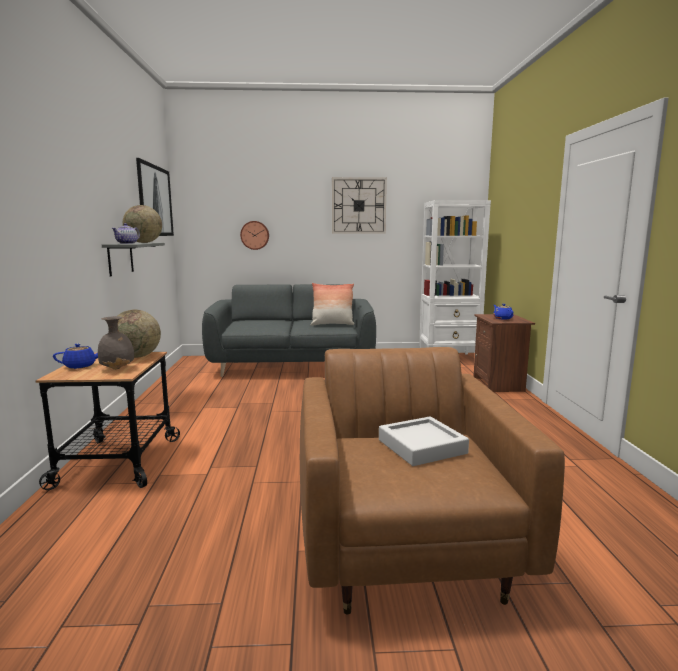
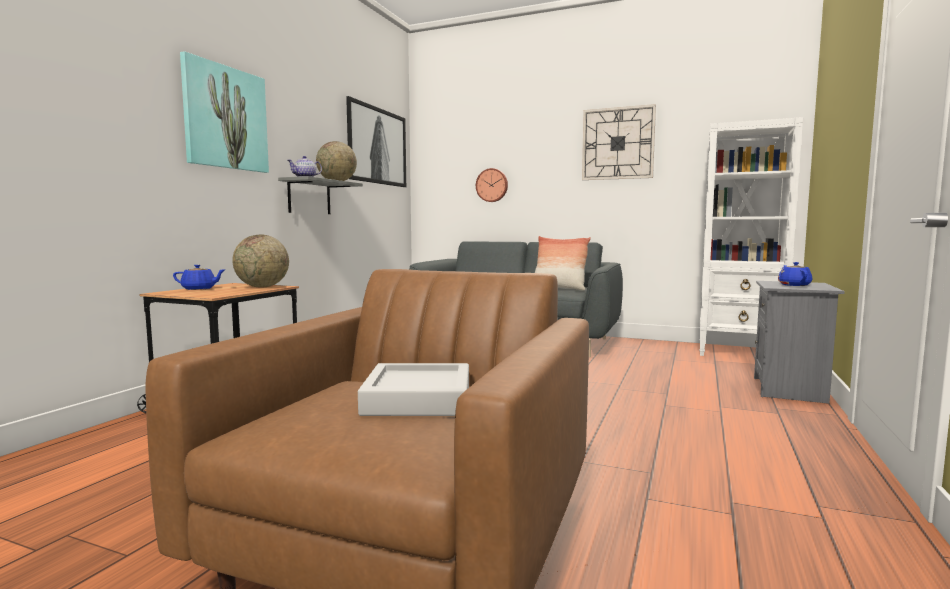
camera: 25 degrees right, 5 degrees down
grey vase [98,316,134,370] -> none
brown nightstand [474,314,535,392] -> grey nightstand [754,281,845,404]
none -> picture [180,51,269,173]

